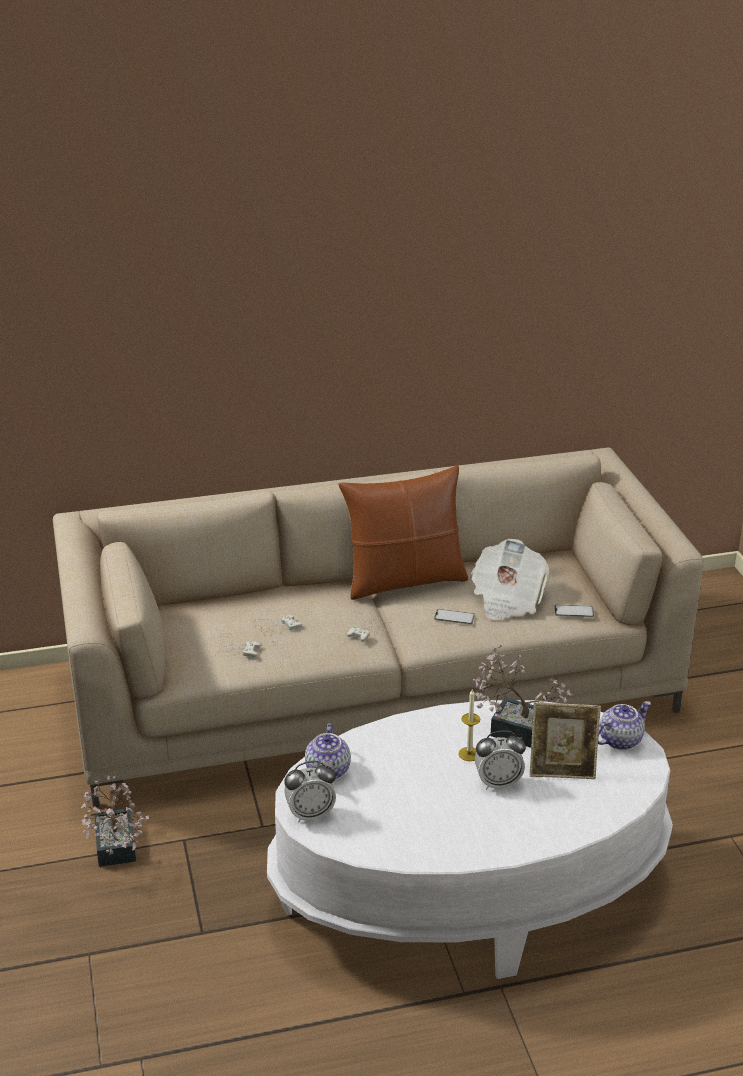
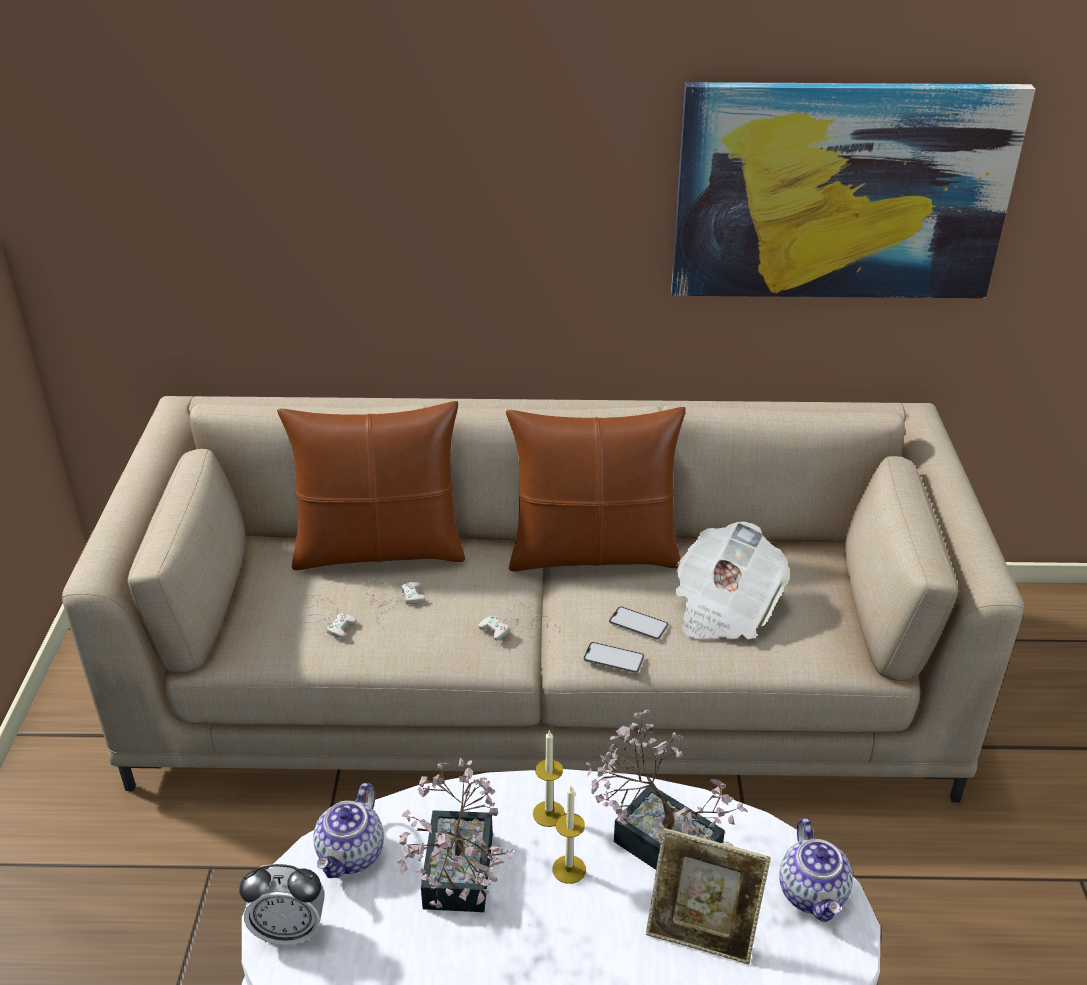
camera: 15 degrees right, 5 degrees up
potted plant [80,776,149,867] -> potted plant moved to [396,758,513,912]
alarm clock [475,731,526,790] -> none
phone [555,605,594,617] -> phone moved to [583,642,644,673]
teapot [598,701,651,750] -> teapot turned 105 degrees clockwise [779,818,853,922]
none -> brown pillow [277,401,465,570]
none -> candle [533,730,565,827]
none -> picture [671,82,1035,298]

